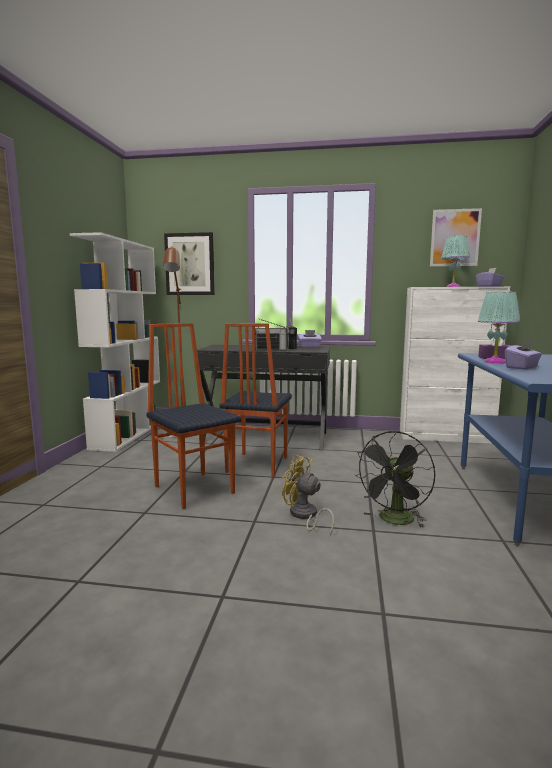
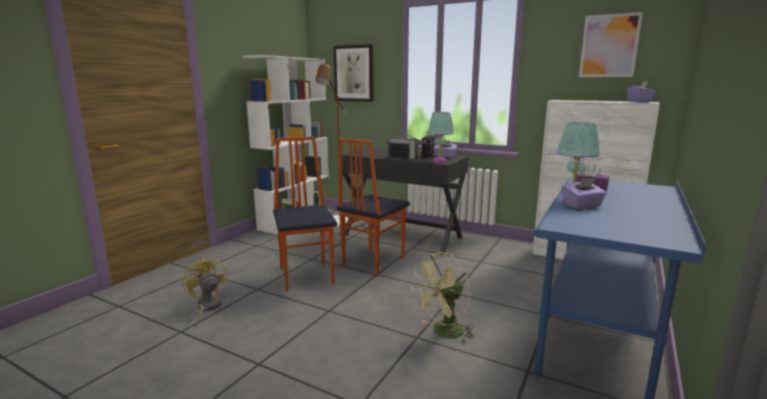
camera: 20 degrees right, 5 degrees up
yellow fan [282,455,335,535] -> yellow fan moved to [182,256,227,327]
black fan [355,431,435,528] -> green fan [411,252,474,343]
turquoise table lamp [441,235,470,287] -> turquoise table lamp moved to [428,112,454,162]

